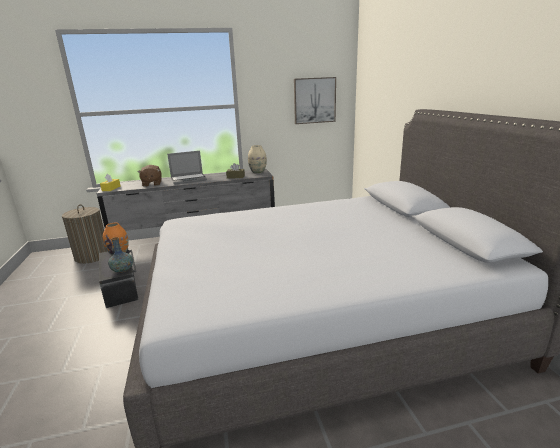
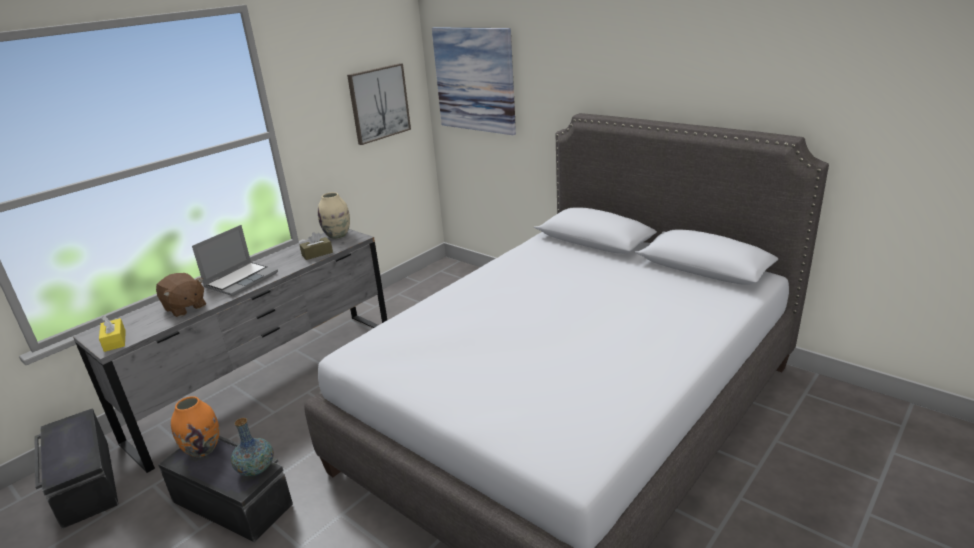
camera: 35 degrees left, 5 degrees up
laundry basket [62,204,107,264] -> black storage box [34,408,119,529]
none -> picture [432,27,516,135]

